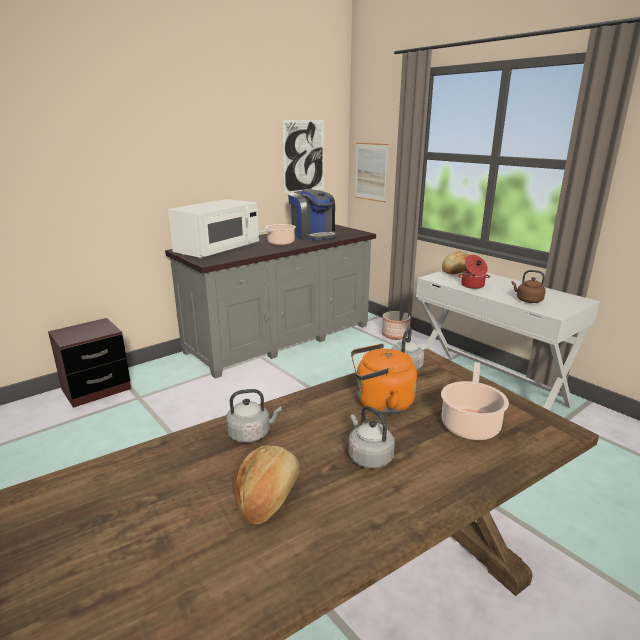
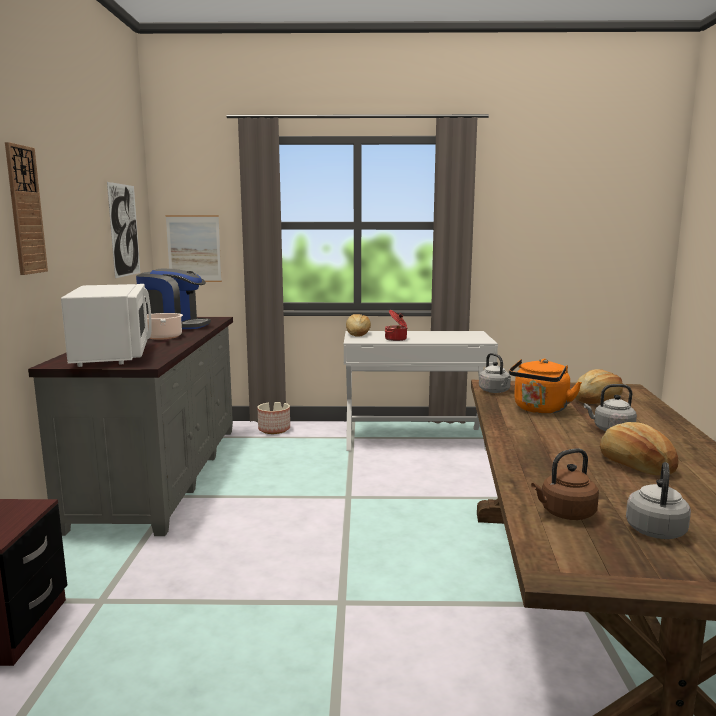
camera: 50 degrees left, 10 degrees down
grey kettle [226,389,282,443] -> grey kettle moved to [626,462,691,539]
cooking pot [441,362,509,440] -> bread [575,369,623,404]
brown kettle [511,270,546,303] -> brown kettle moved to [531,448,599,520]
none -> wall clock [5,142,48,275]

